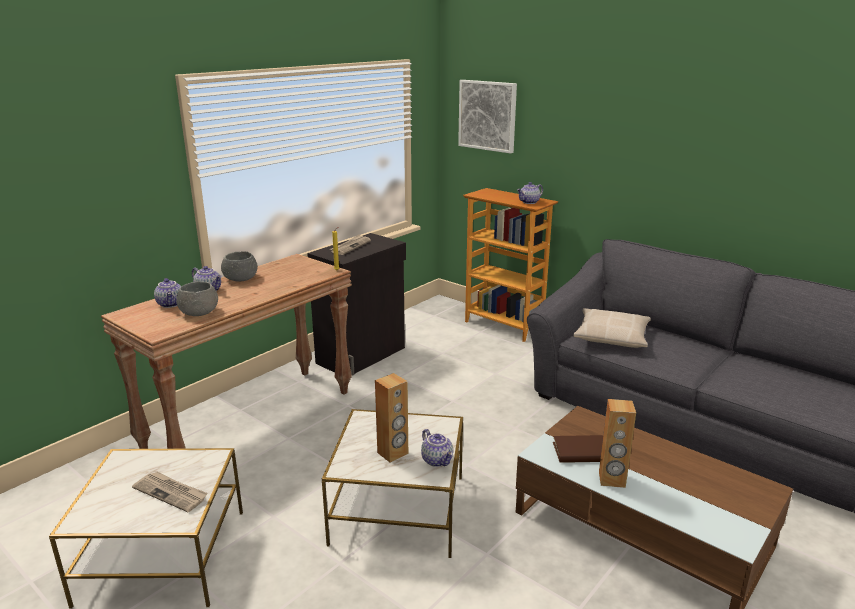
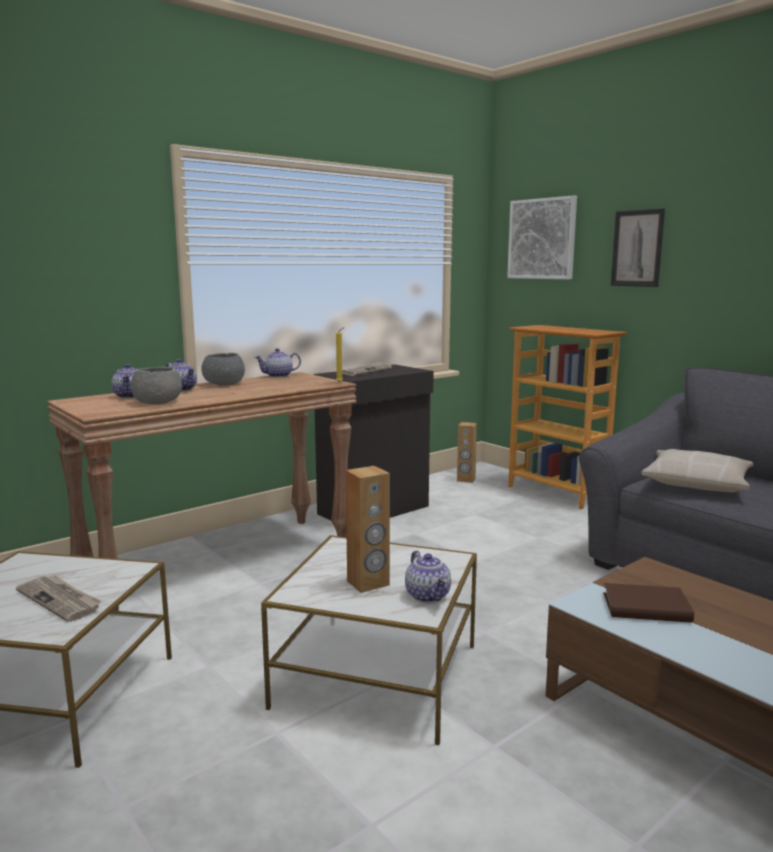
camera: 10 degrees right, 10 degrees down
teapot [517,182,543,204] -> teapot moved to [255,348,301,378]
brown speaker [599,399,636,488] -> brown speaker moved to [457,422,477,483]
none -> picture [611,208,665,287]

